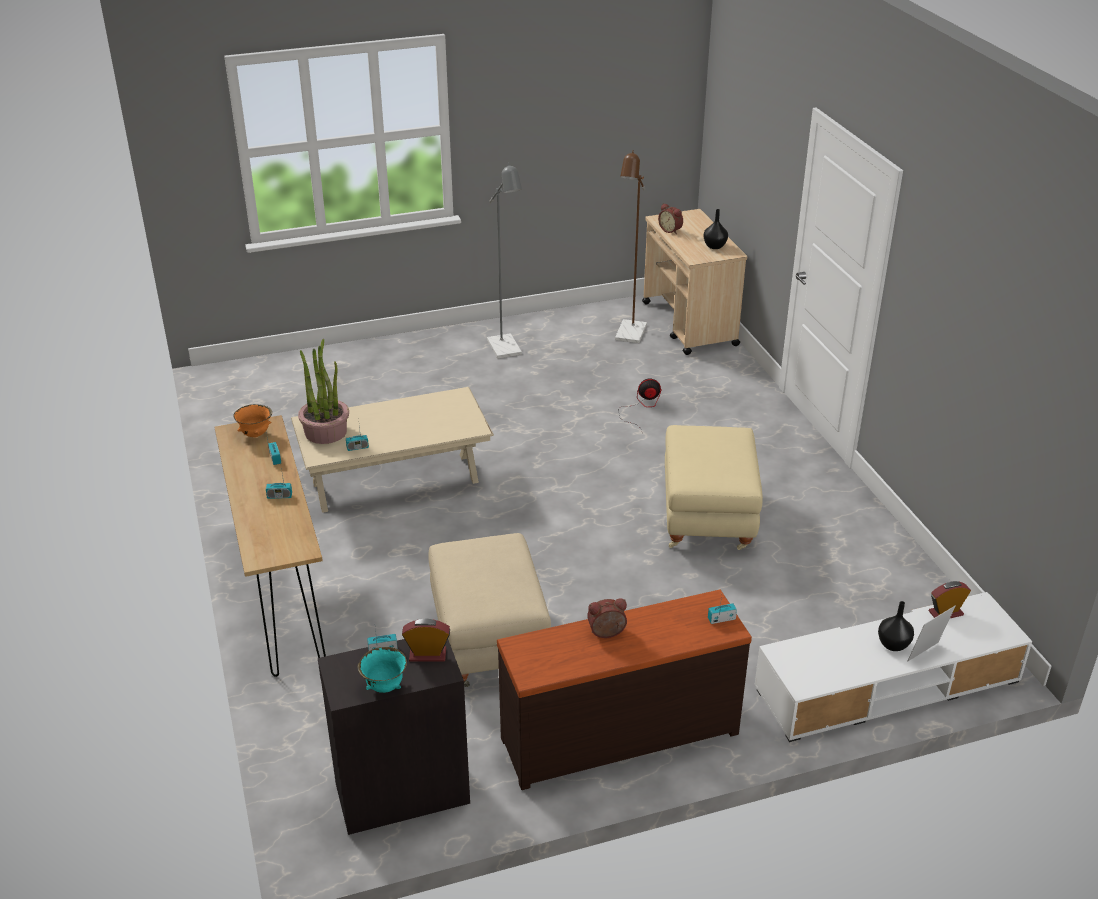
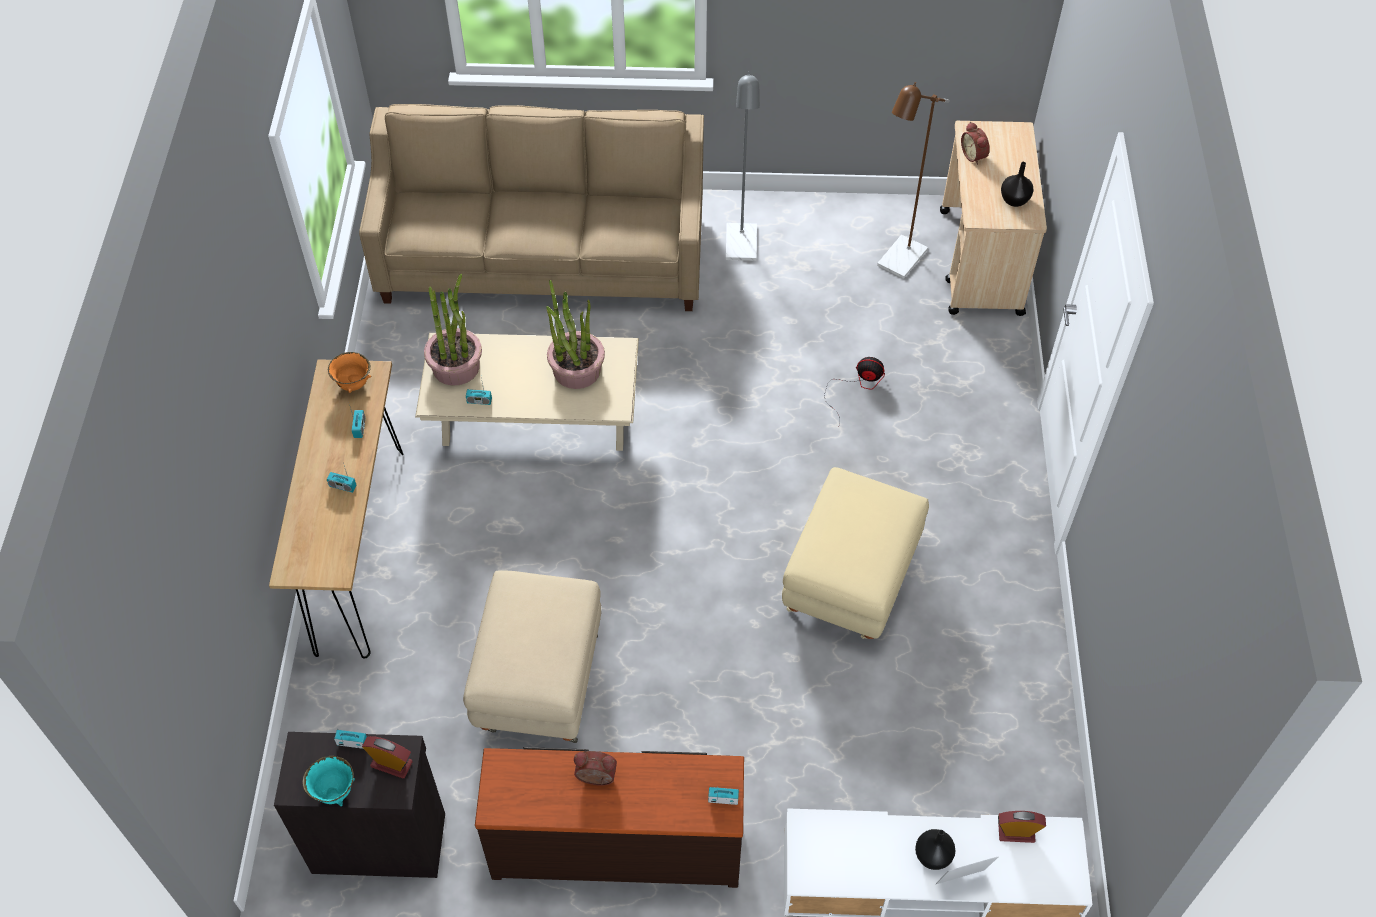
camera: 20 degrees right, 20 degrees up
none -> beige sofa [359,104,704,311]
none -> potted plant [546,280,605,389]

